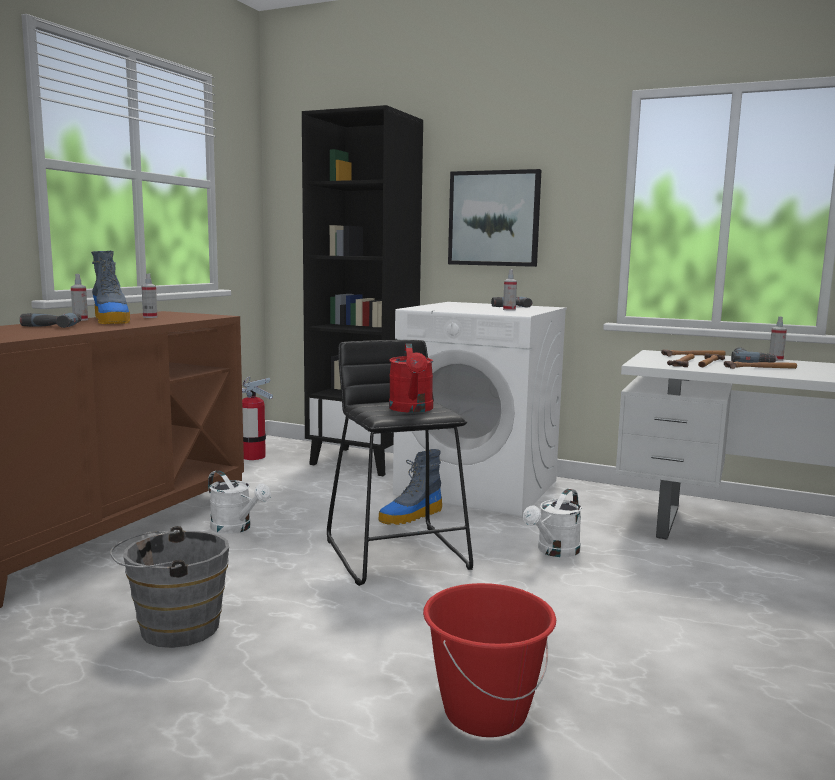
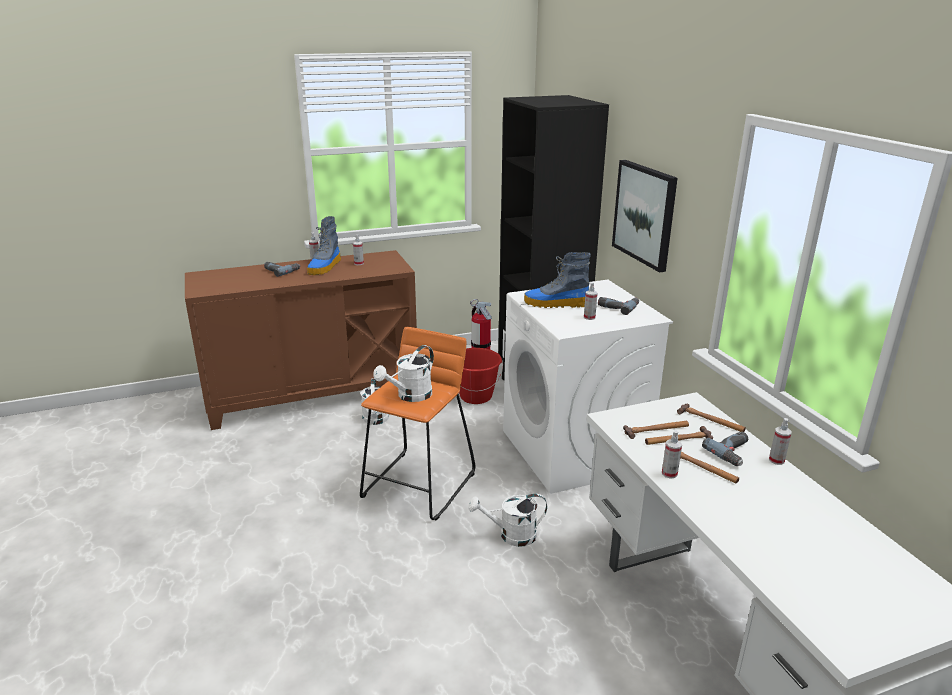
camera: 45 degrees right, 15 degrees up
grey bucket [110,526,229,648] -> none
black stool [327,340,473,586] -> orange stool [360,327,475,520]
boot [379,449,442,525] -> boot moved to [524,252,591,308]
red watering can [389,343,433,413] -> white watering can [374,345,434,402]
red bucket [423,583,556,737] -> red bucket moved to [459,348,503,404]
none -> spray bottle [662,430,682,479]

